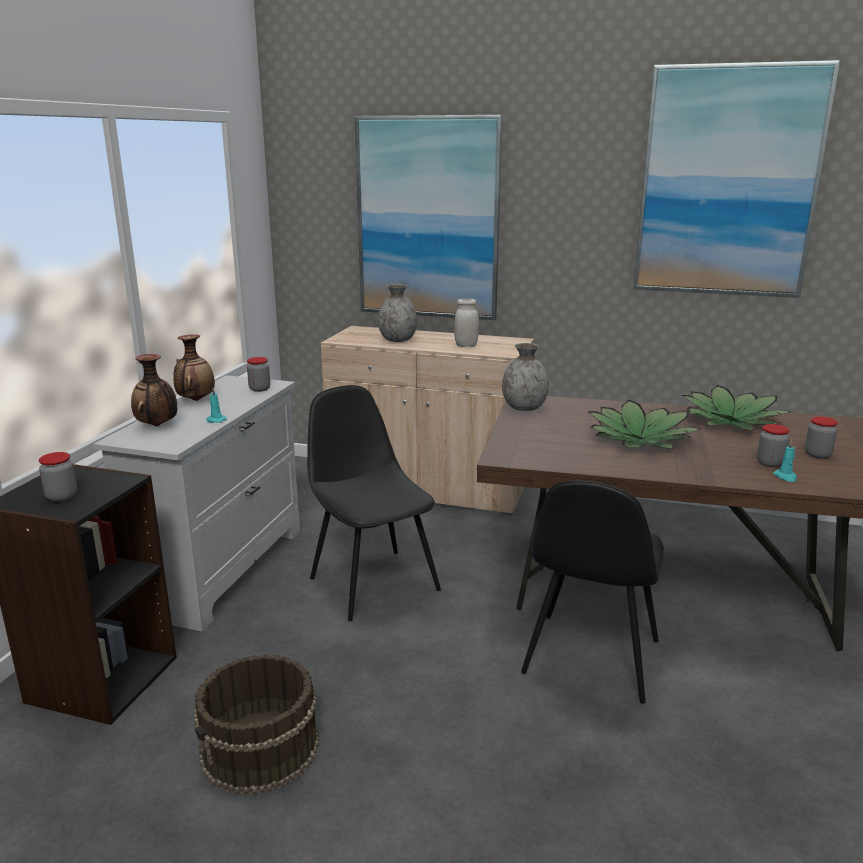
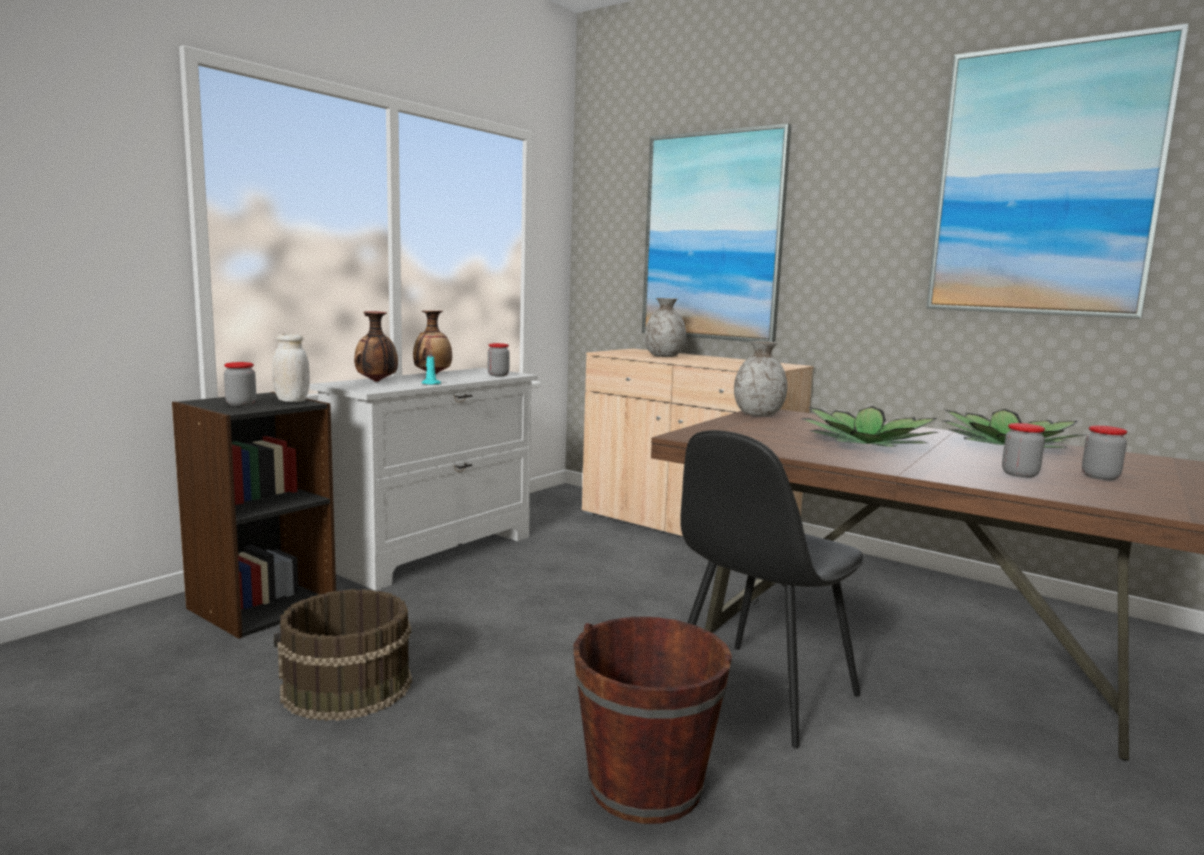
camera: 20 degrees right, 10 degrees down
black chair [307,385,441,621] -> none
white jar [454,299,479,347] -> white jar moved to [272,334,310,402]
turquoise candle [773,440,797,482] -> none
none -> brown bucket [573,617,732,824]

